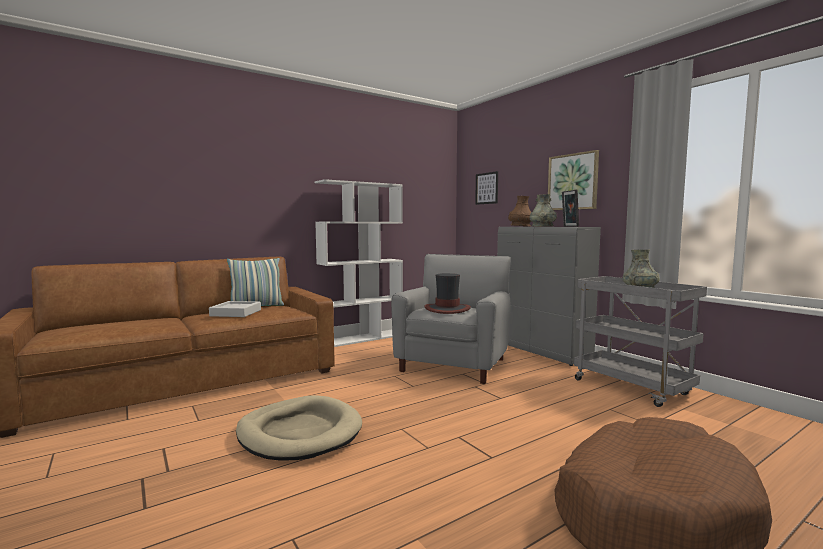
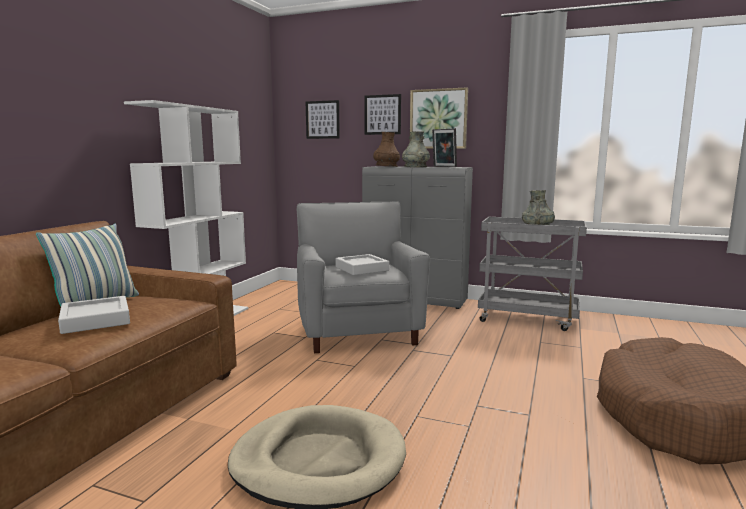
camera: 35 degrees left, 5 degrees up
hat [425,273,471,314] -> grey tray [335,254,389,275]
none -> picture [364,94,401,135]

